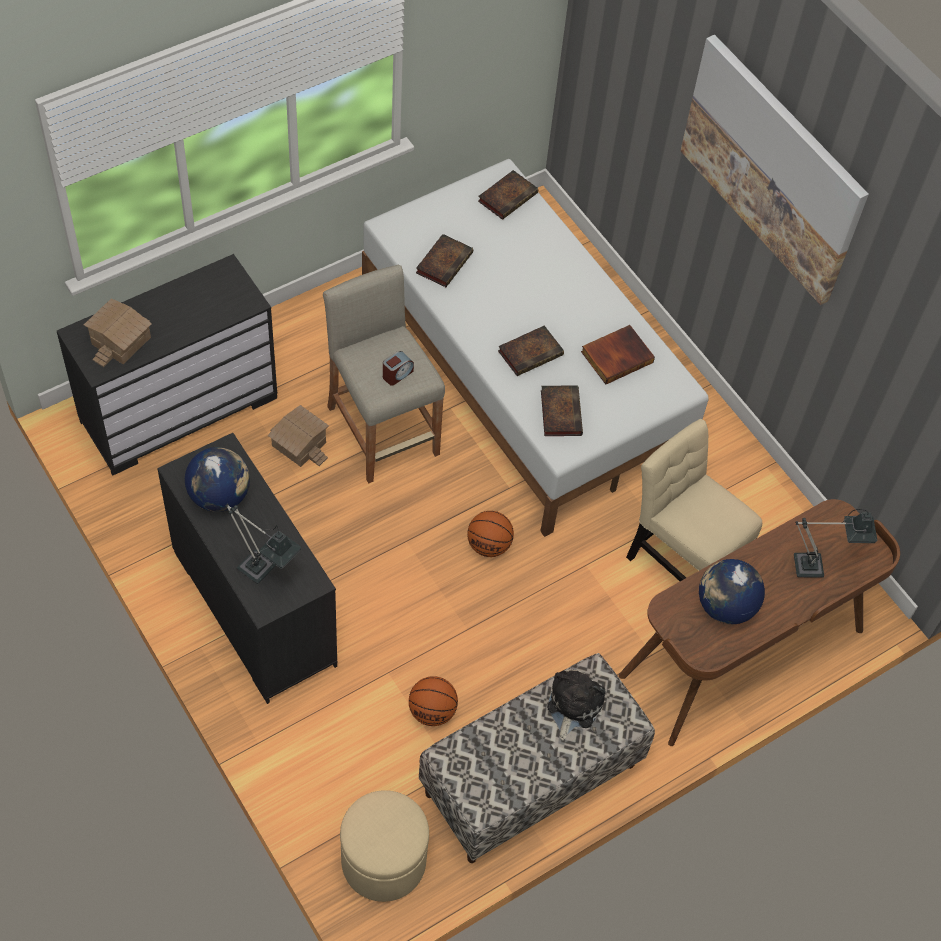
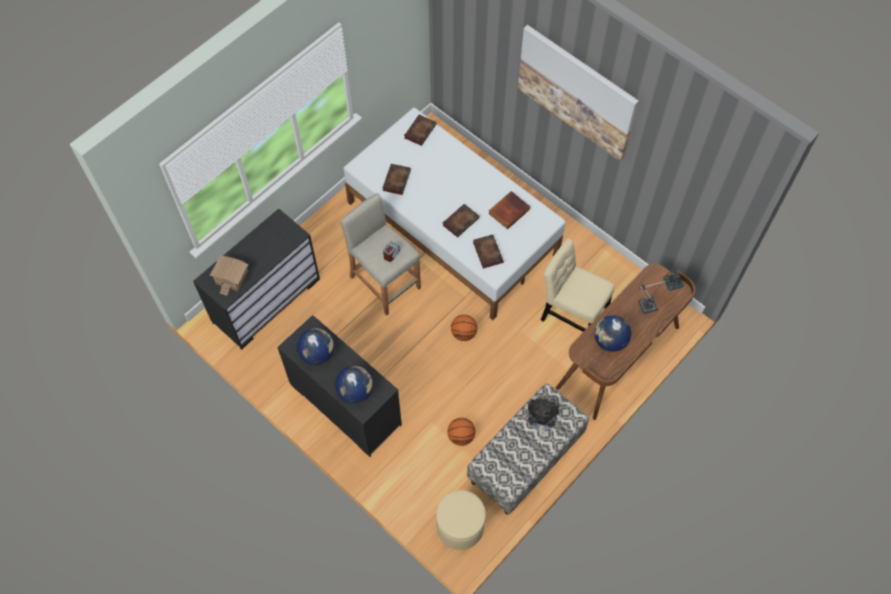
camera: 10 degrees left, 5 degrees up
table lamp [225,504,301,584] -> globe [335,366,373,404]
toy house [268,405,329,467] -> none

